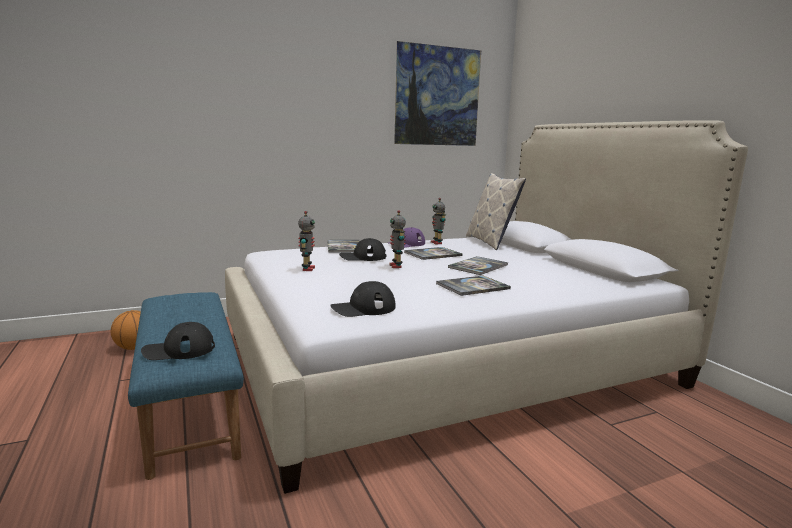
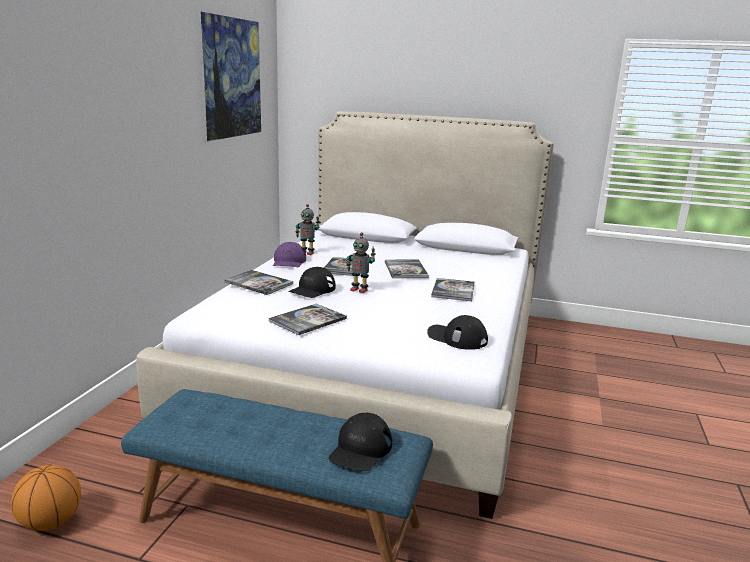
camera: 50 degrees left, 5 degrees up
toy robot [298,211,315,271] -> book [268,304,347,335]
black cap [330,281,396,317] -> black cap turned 105 degrees clockwise [427,315,488,350]
pillow [466,173,526,250] -> none

